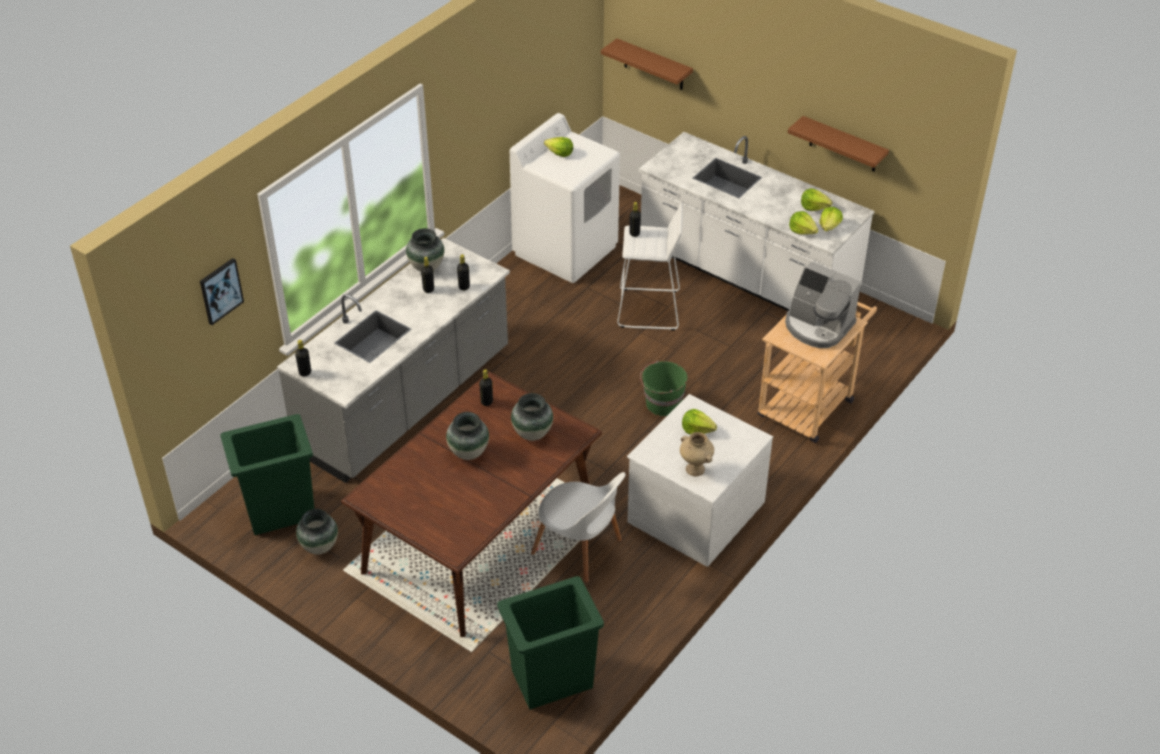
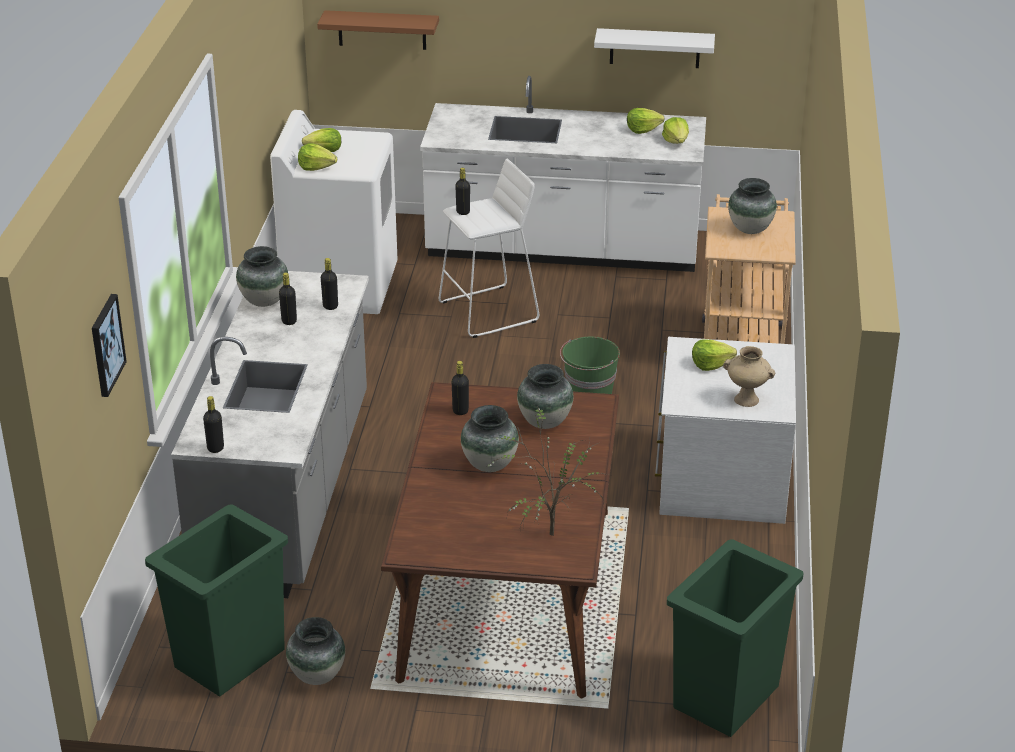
camera: 30 degrees left, 10 degrees down
white chair [531,472,625,583] -> none
coffee machine [785,261,861,348] -> vase [728,178,777,234]
brown shelf [788,116,889,172] -> white shelf [594,28,715,68]
lettuce [789,211,818,235] -> lettuce moved to [298,143,337,171]
none -> potted plant [485,406,613,536]

